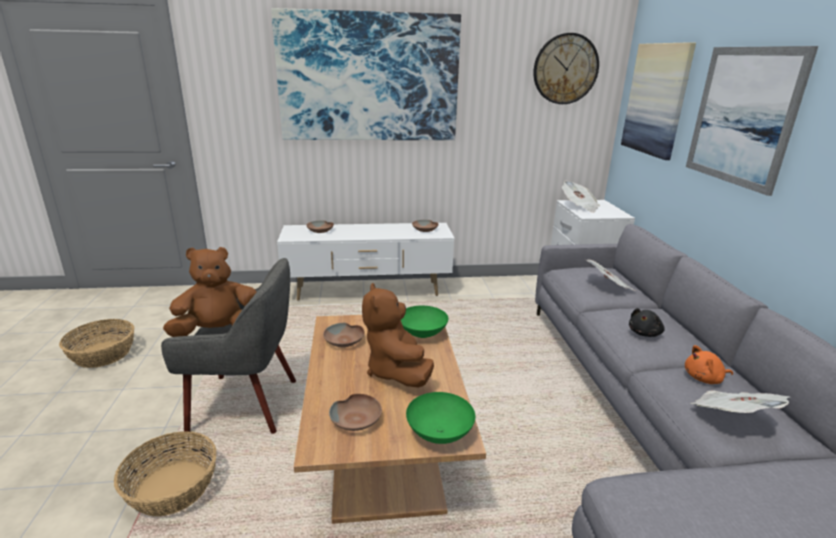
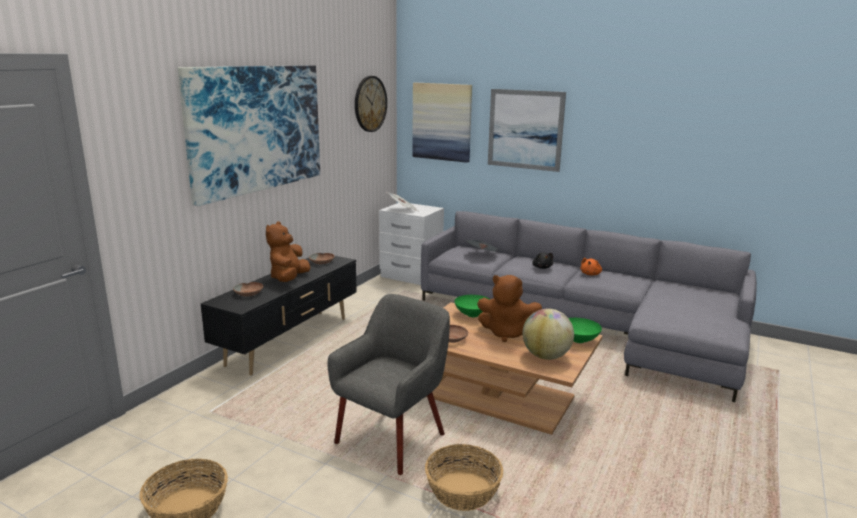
camera: 55 degrees left, 5 degrees down
brown plush toy [163,247,256,337] -> brown plush toy moved to [266,222,310,282]
white tv stand [277,223,455,301] -> black tv stand [201,253,357,376]
brown bowl [329,394,382,431] -> globe [523,309,574,360]
newspaper [690,390,790,413] -> none

